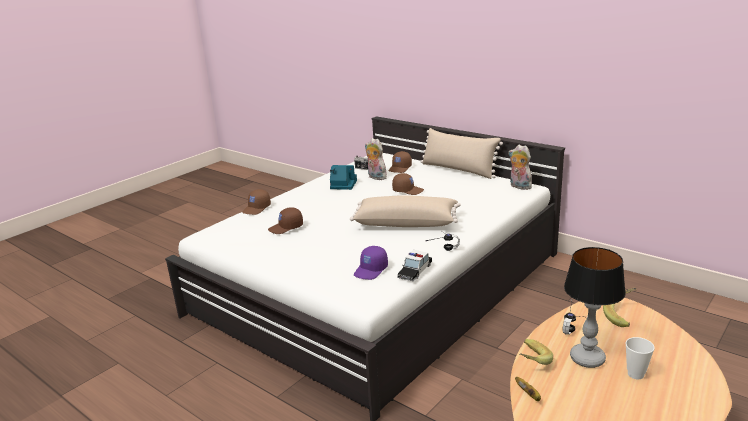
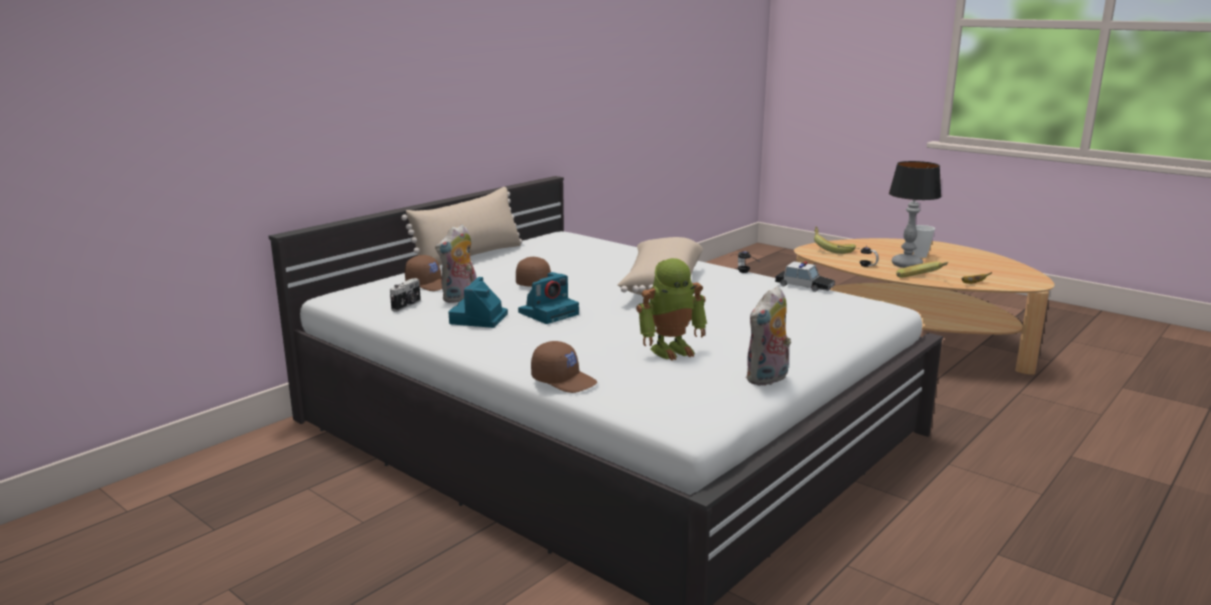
camera: 90 degrees left, 5 degrees down
brown cap [268,207,303,234] -> toy robot [636,258,707,360]
purple cap [354,246,388,280] -> none
plush toy [508,145,534,190] -> plush toy moved to [746,286,791,386]
none -> camera [518,272,579,324]

